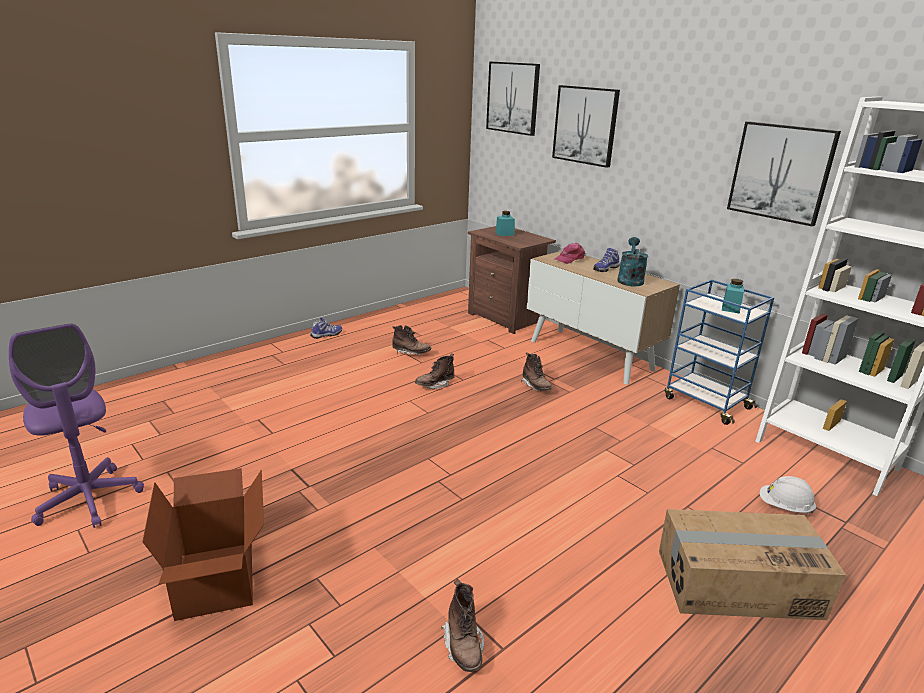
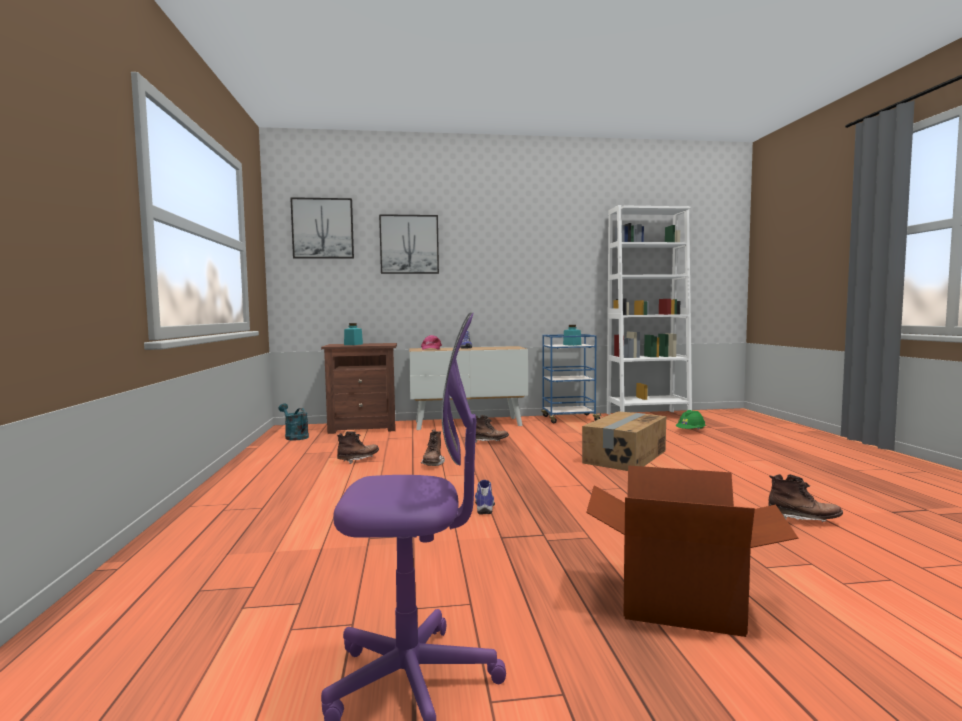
camera: 55 degrees left, 20 degrees down
shoe [310,318,342,339] -> shoe moved to [475,480,495,515]
turquoise watering can [617,237,648,286] -> turquoise watering can moved to [279,403,309,440]
cardboard box [659,509,846,620] -> cardboard box moved to [582,411,666,471]
picture [727,121,841,226] -> none
white hard hat [760,476,816,514] -> green hard hat [675,410,706,430]

